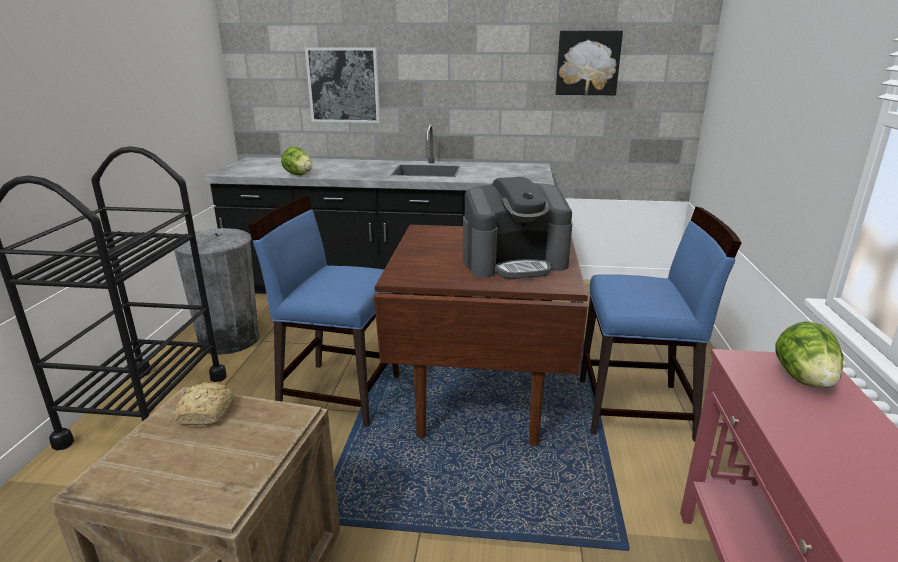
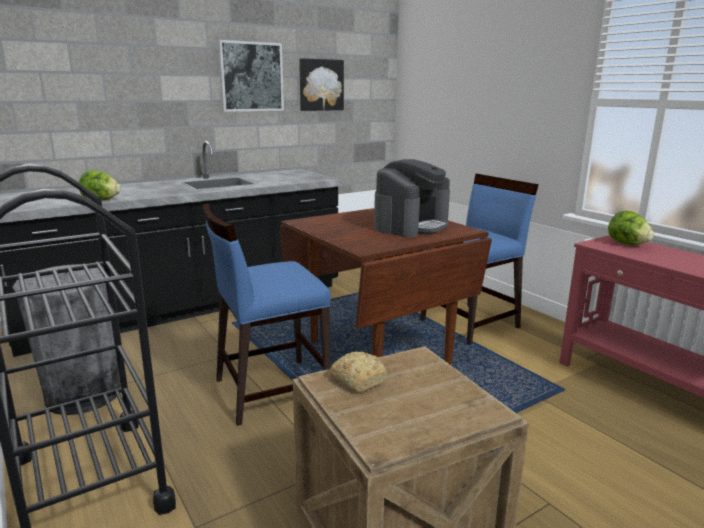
camera: 40 degrees left, 5 degrees down
picture [305,47,380,123] -> picture moved to [218,40,284,112]

